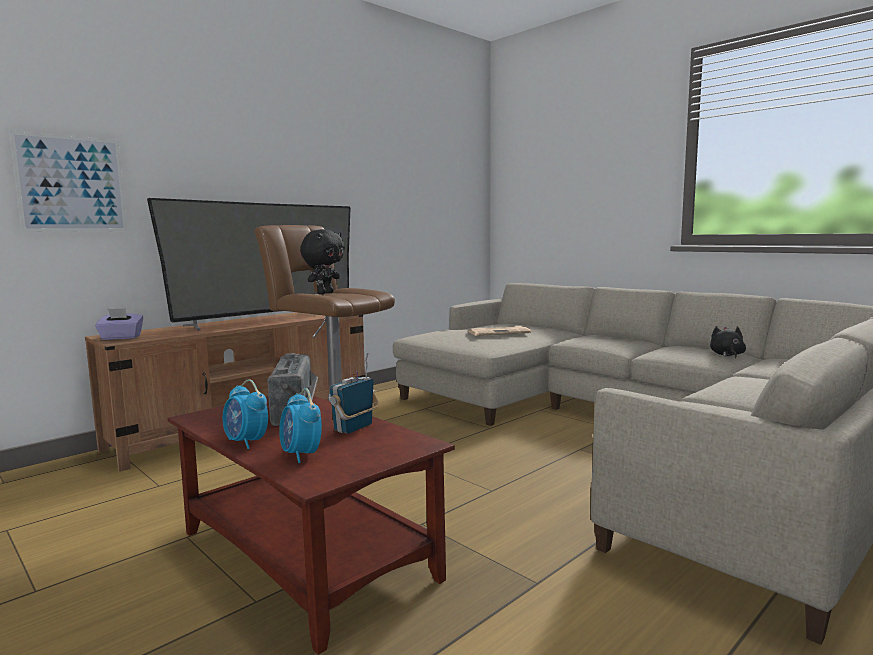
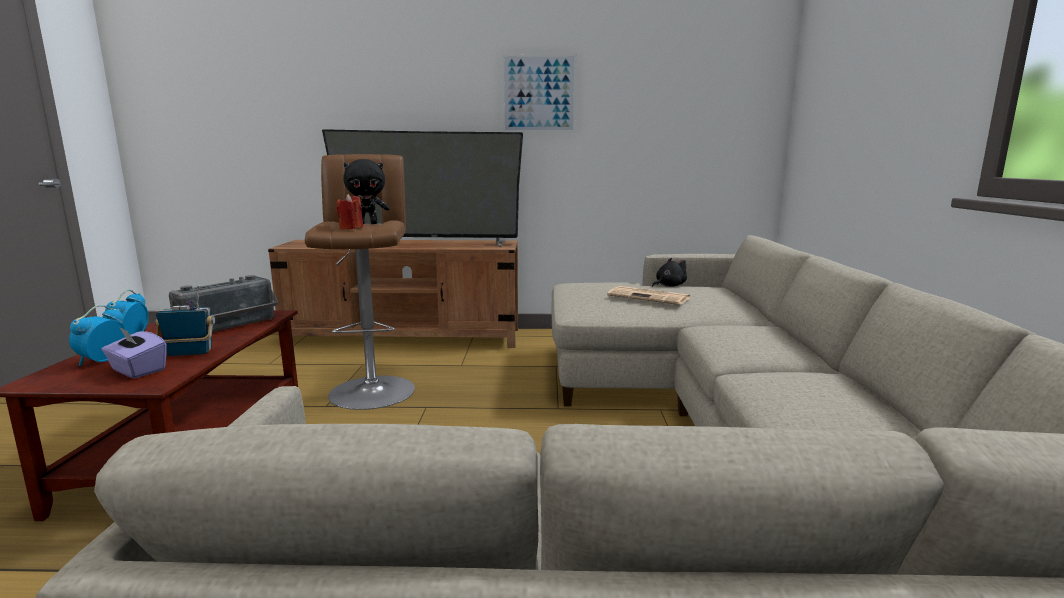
camera: 45 degrees right, 5 degrees up
picture [10,131,127,232] -> picture moved to [502,54,577,133]
purple tissue box [95,308,143,340] -> purple tissue box moved to [102,326,166,378]
black plush toy [710,326,746,358] -> black plush toy moved to [652,258,687,287]
none -> red candle [336,194,363,229]

